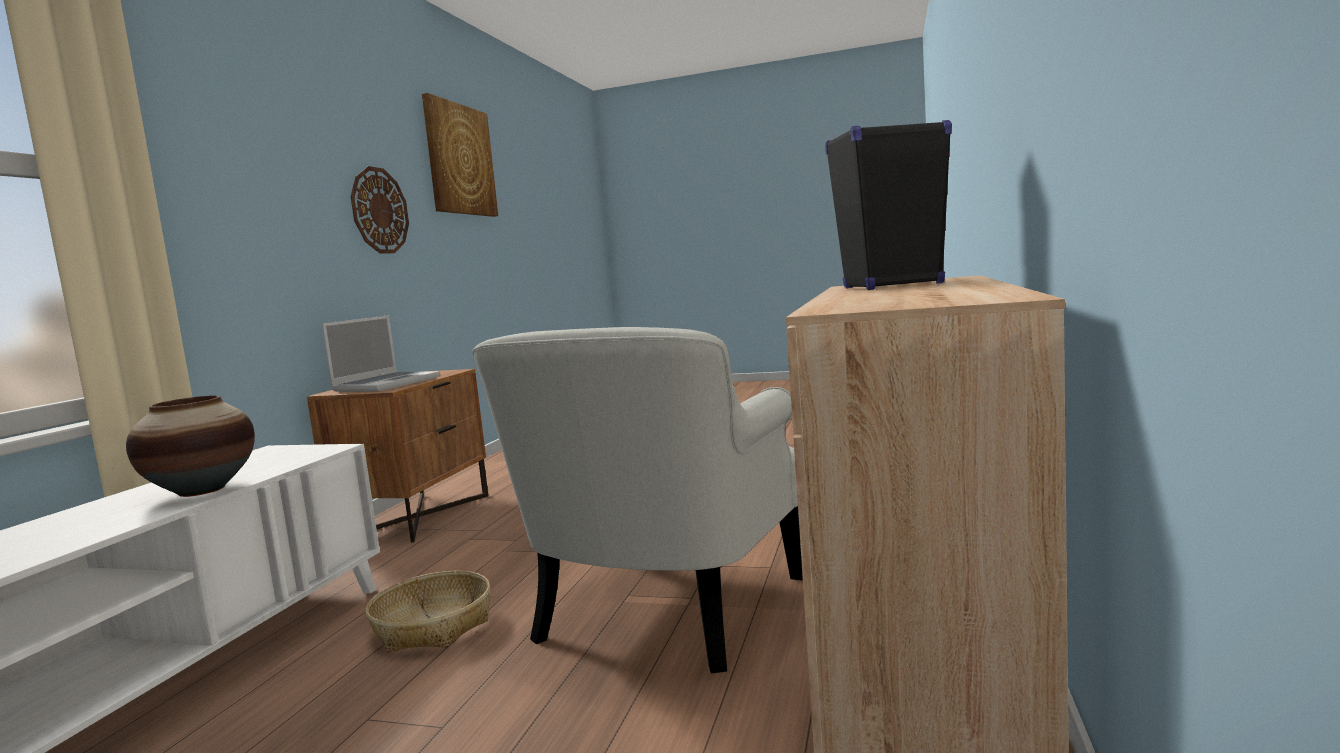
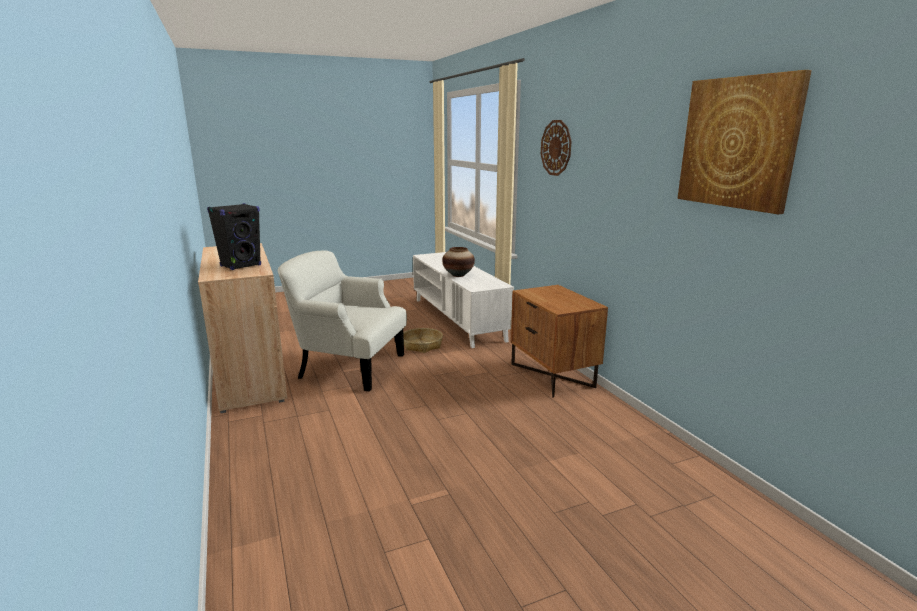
camera: 140 degrees right, 10 degrees up
laptop [322,315,440,392] -> none
wall clock [351,166,409,253] -> wall clock moved to [541,120,571,176]
white armchair [472,327,803,673] -> white armchair turned 60 degrees counterclockwise [278,250,407,391]

